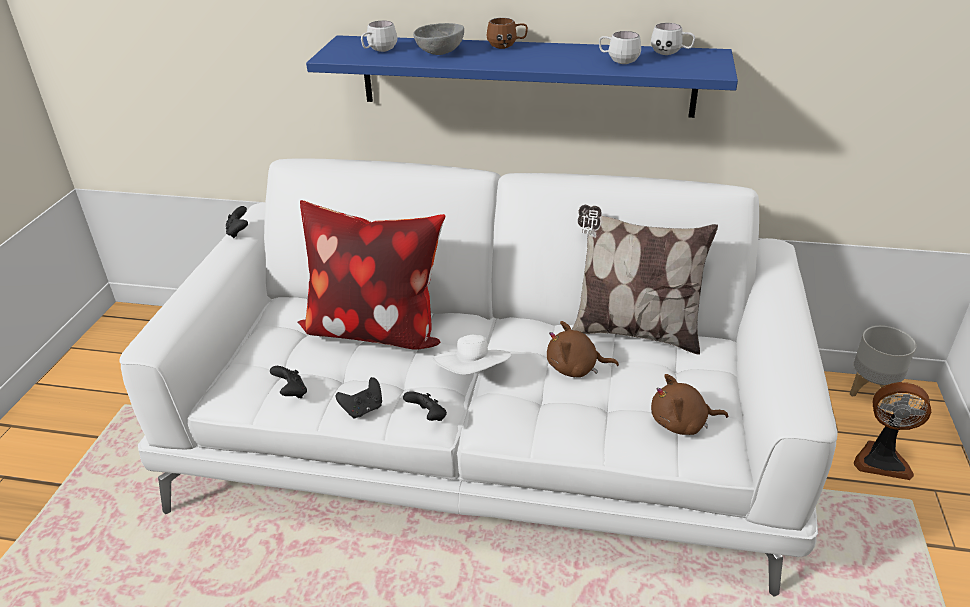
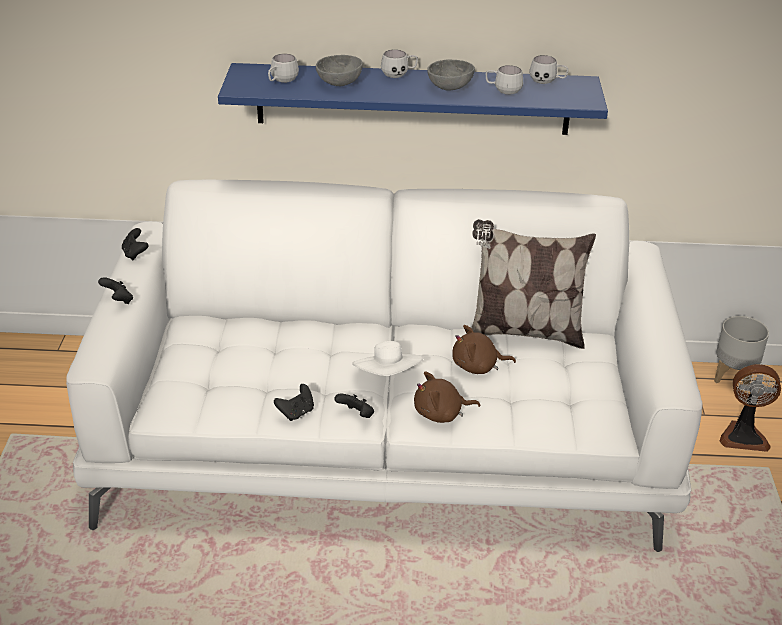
camera: 10 degrees left, 0 degrees up
black game controller [270,366,307,398] -> black game controller moved to [98,277,133,304]
pillow [297,200,445,350] -> none
brown mug [486,18,528,49] -> white mug [381,50,418,78]
brown plush toy [651,374,728,435] -> brown plush toy moved to [414,371,480,423]
none -> grey bowl [427,60,475,91]

